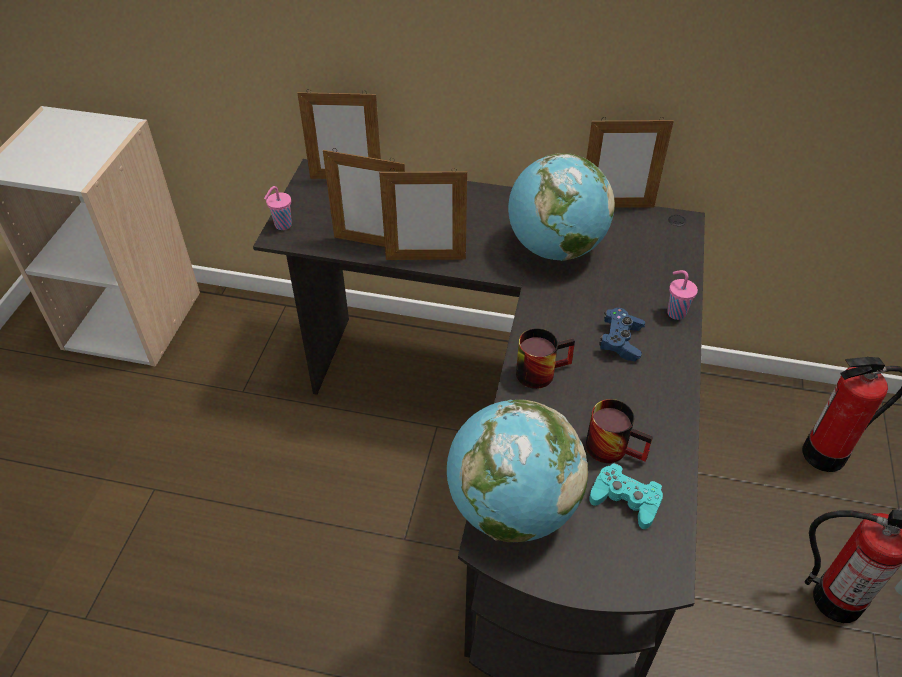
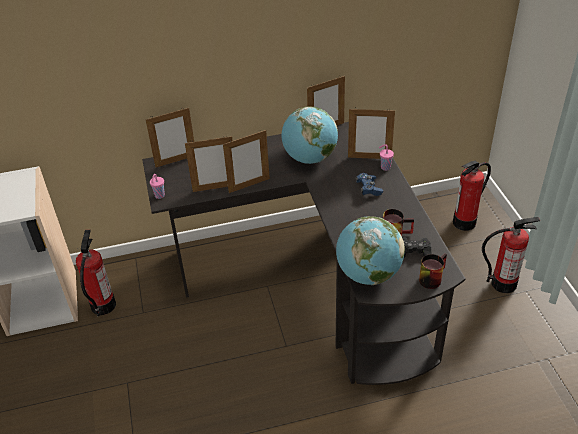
camera: 25 degrees left, 5 degrees down
mug [516,328,575,389] -> mug moved to [419,253,447,289]
turquoise game controller [589,463,663,529] -> black game controller [402,237,431,258]
none -> fire extinguisher [76,230,116,316]
none -> picture frame [348,107,395,159]

